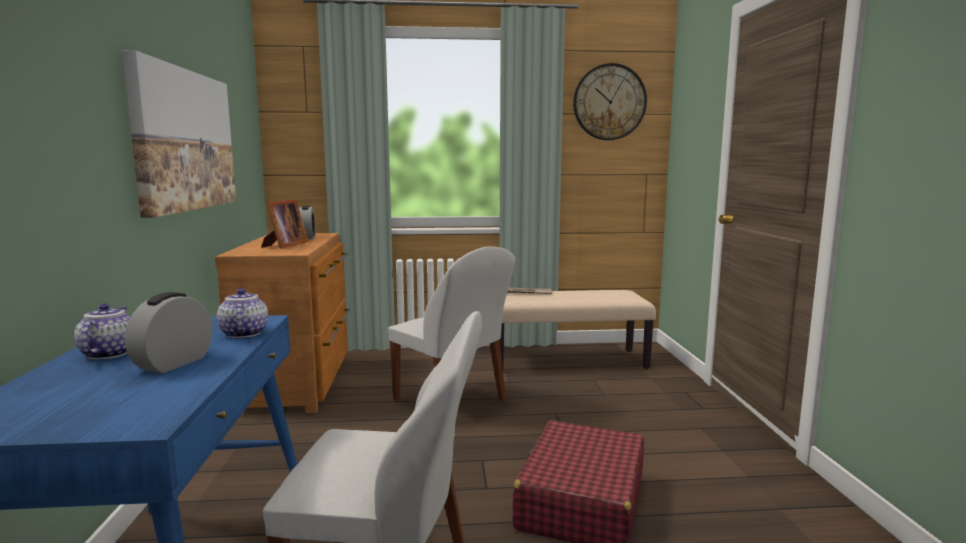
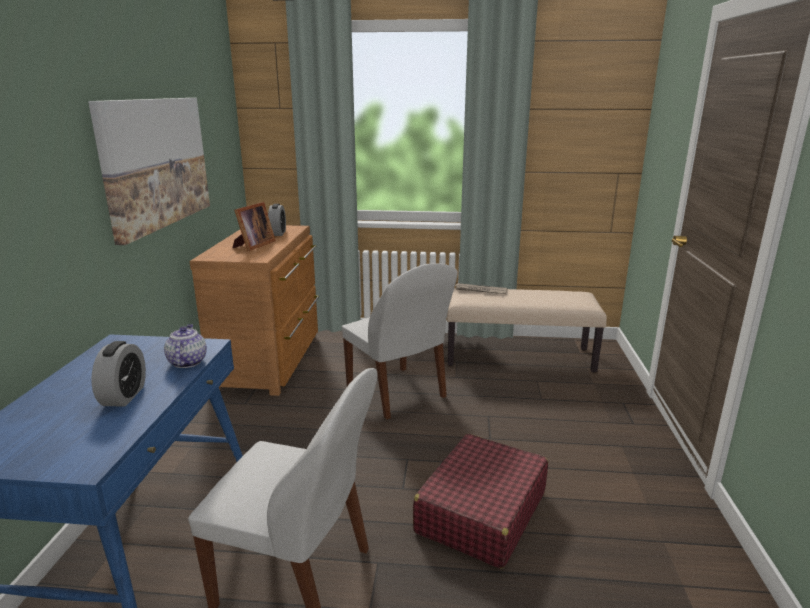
camera: 10 degrees right, 10 degrees up
teapot [74,303,131,359] -> none
alarm clock [125,292,212,373] -> alarm clock turned 150 degrees clockwise [91,341,146,406]
wall clock [573,63,647,140] -> none

